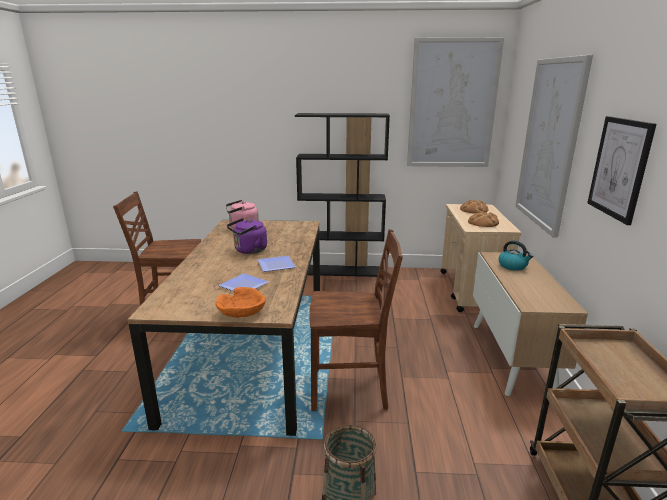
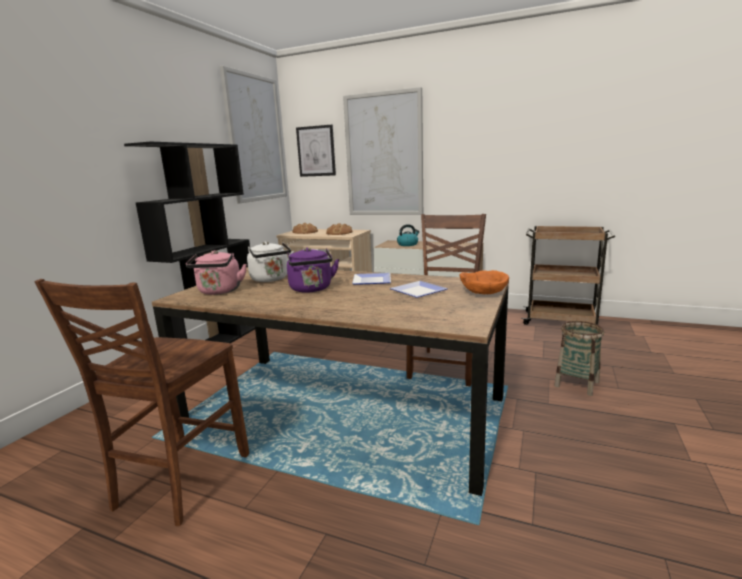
camera: 70 degrees left, 5 degrees down
picture [587,116,656,225] -> picture moved to [296,125,336,177]
none -> white kettle [247,241,294,282]

